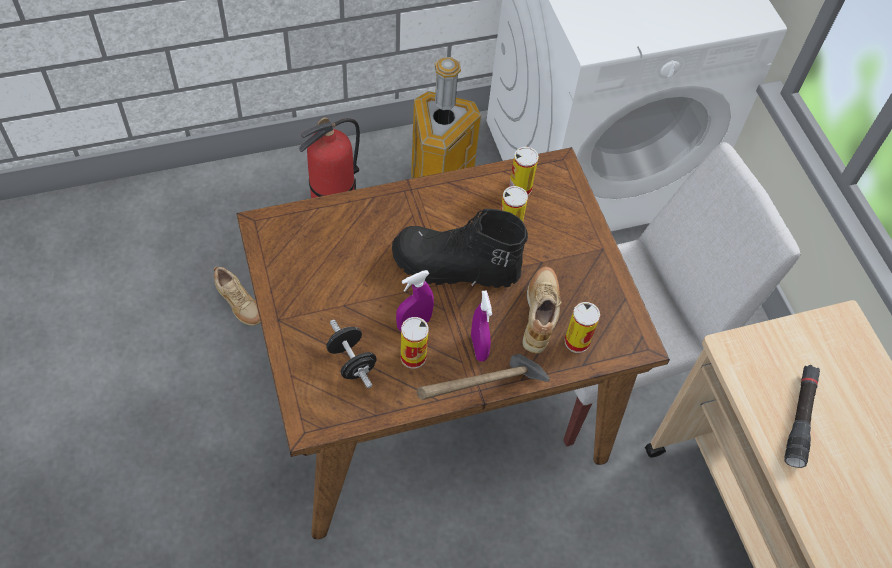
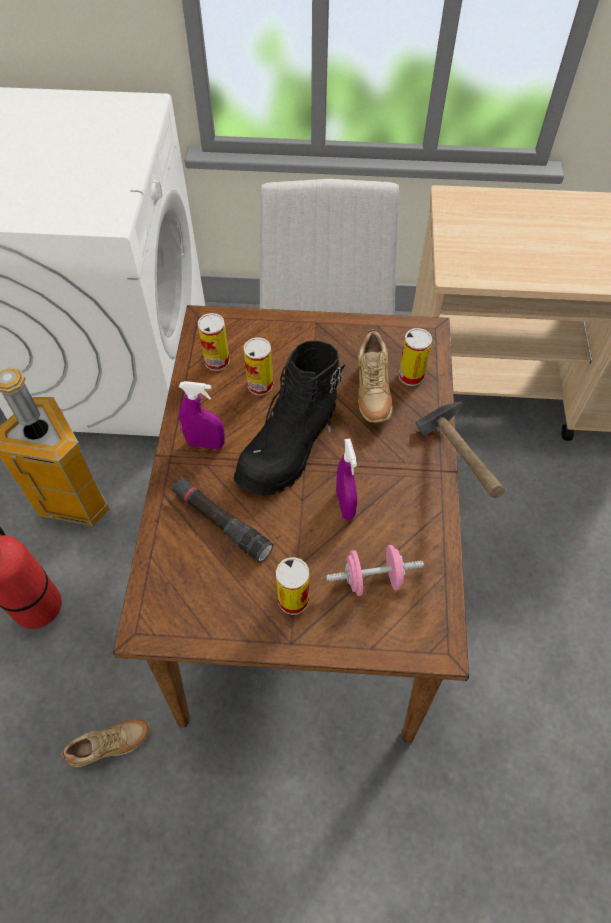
camera: 65 degrees left, 0 degrees up
black dumbbell [326,319,377,388] -> pink dumbbell [326,545,424,596]
can [400,317,429,369] -> can moved to [276,557,309,615]
purple spray bottle [471,290,492,362] -> purple spray bottle moved to [179,381,225,450]
beige shoe [522,267,562,354] -> beige shoe turned 120 degrees counterclockwise [358,329,393,423]
black flashlight [785,365,820,468] -> black flashlight moved to [172,478,273,563]

